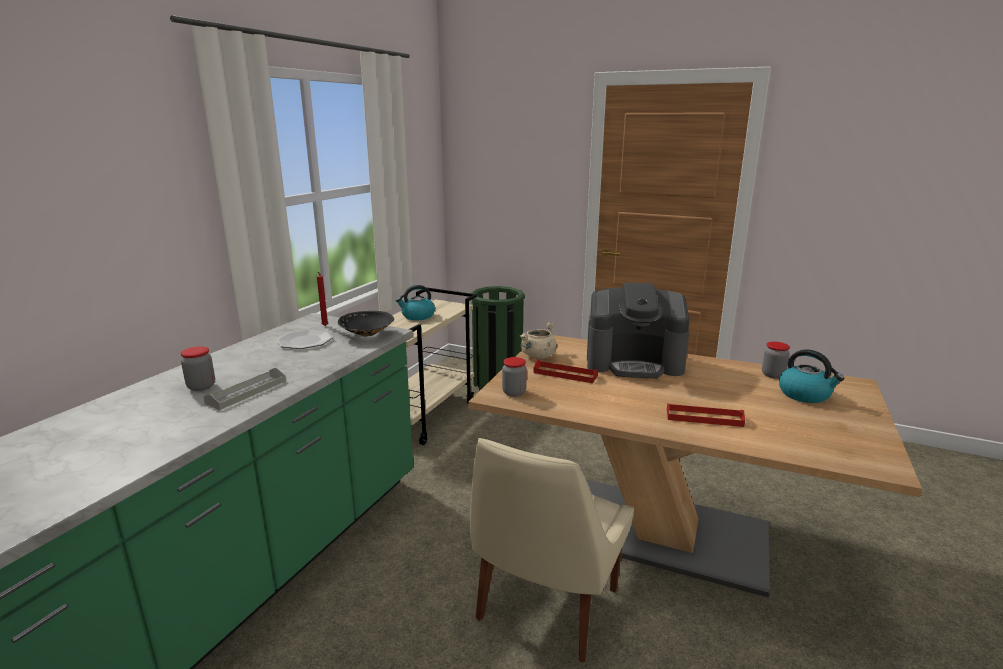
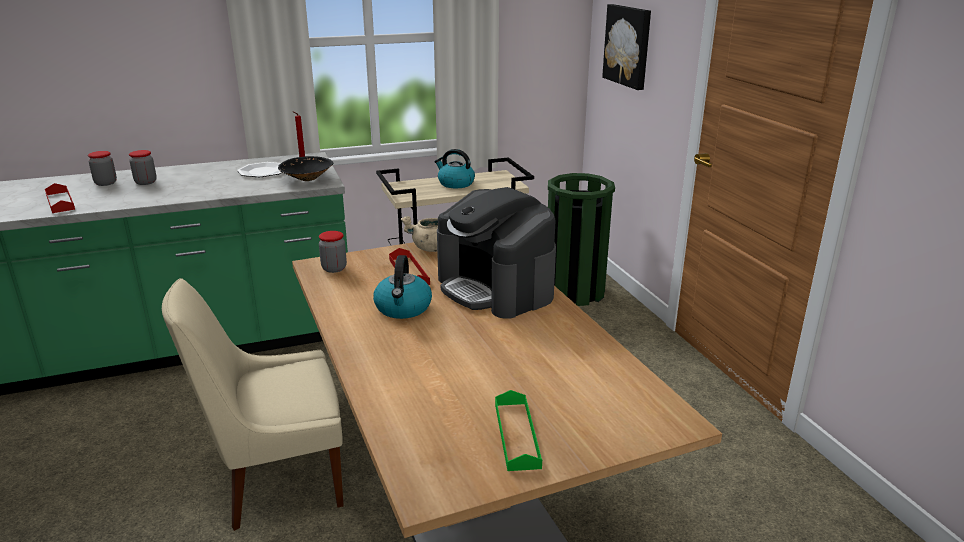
camera: 45 degrees right, 5 degrees up
grey tray [204,368,286,410] -> none
red tray [667,403,745,427] -> red tray moved to [45,183,75,213]
jar [762,342,790,379] -> jar moved to [88,151,117,186]
kettle [779,349,844,403] -> kettle moved to [373,255,432,319]
none -> green tray [495,390,542,471]
none -> picture [602,4,651,90]

